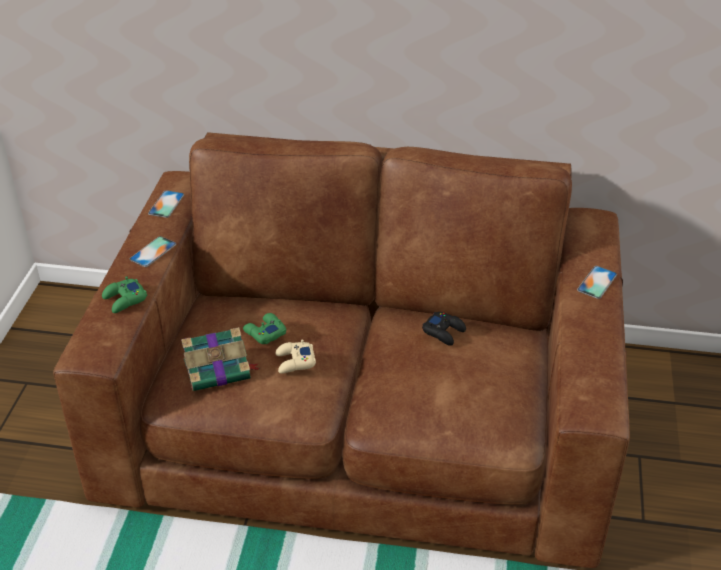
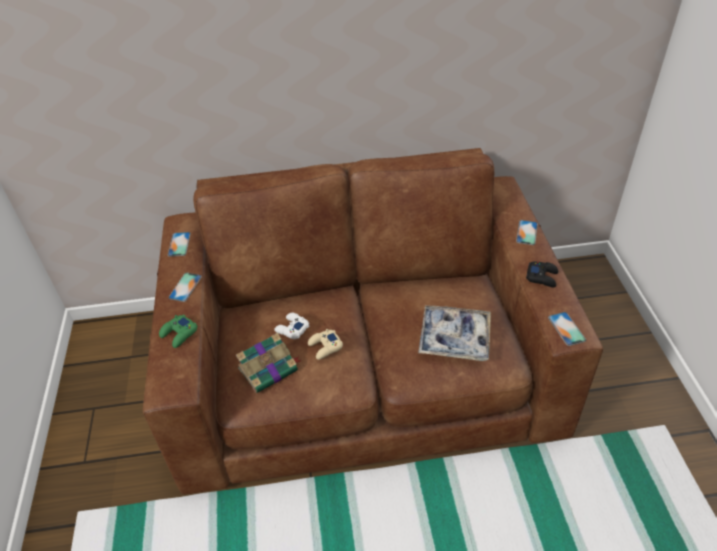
camera: 15 degrees left, 5 degrees up
green game controller [243,313,286,344] -> white game controller [274,313,309,339]
black game controller [422,312,466,346] -> black game controller moved to [526,261,558,288]
none -> tray [418,305,491,361]
none -> phone [548,312,586,346]

